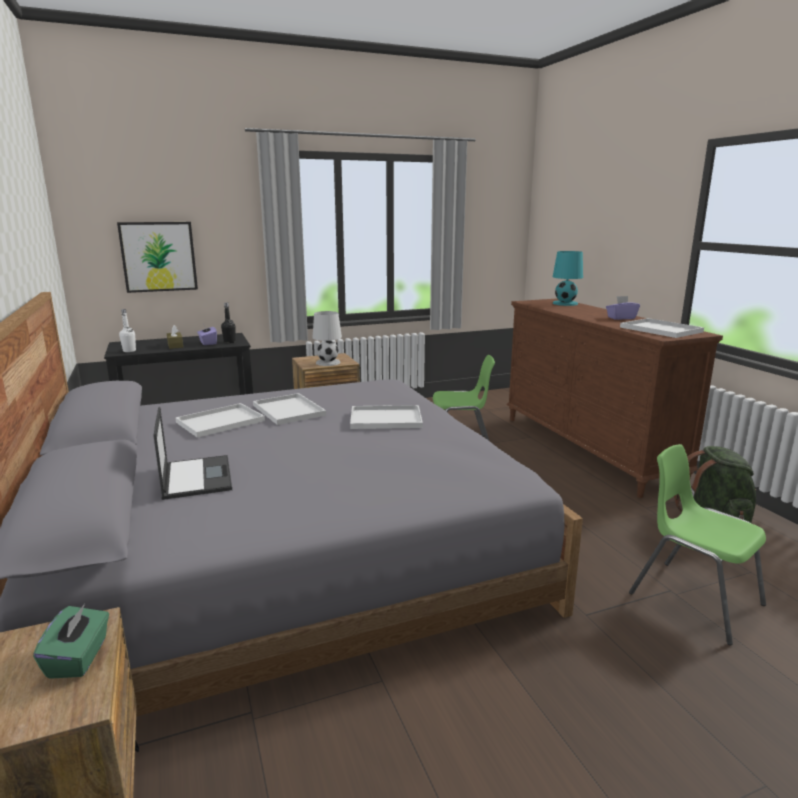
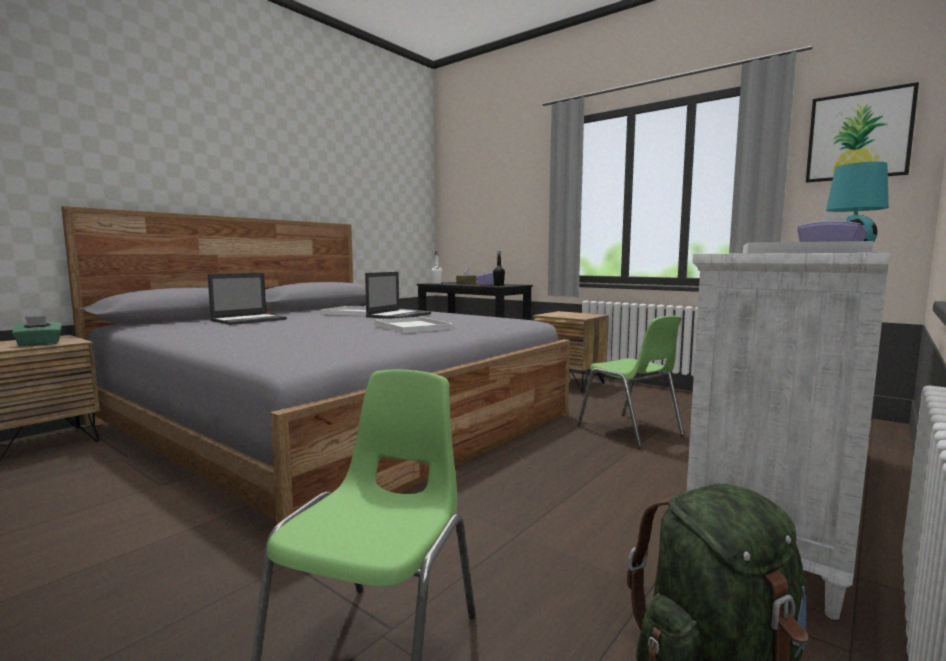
camera: 60 degrees right, 10 degrees down
picture [117,222,198,293] -> picture moved to [806,82,919,183]
white tray [253,393,326,425] -> laptop [365,272,431,319]
white table lamp [312,311,342,366] -> none
brown dresser [506,299,723,498] -> white dresser [687,253,890,620]

